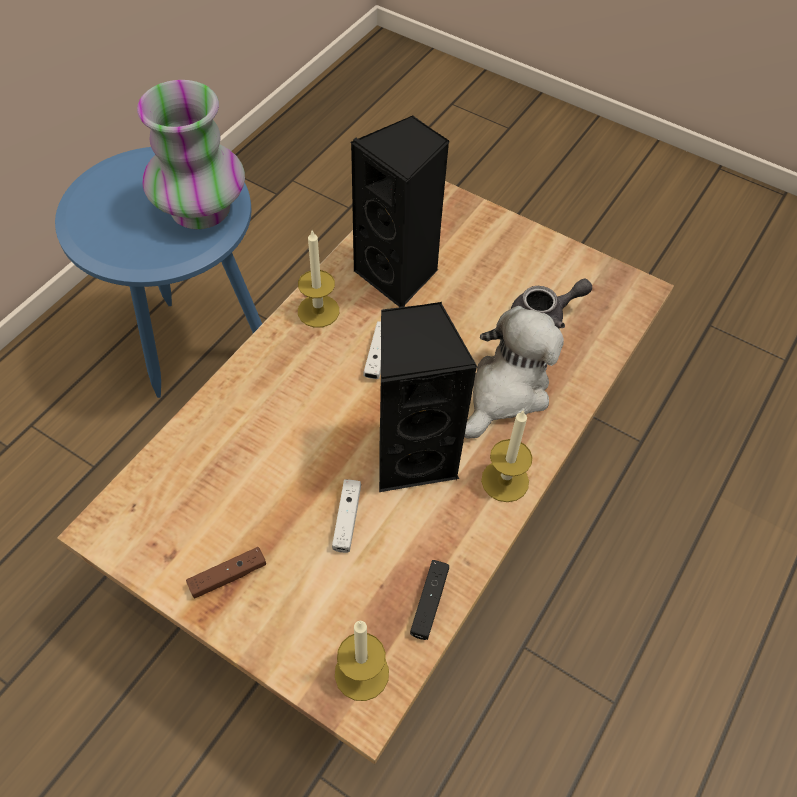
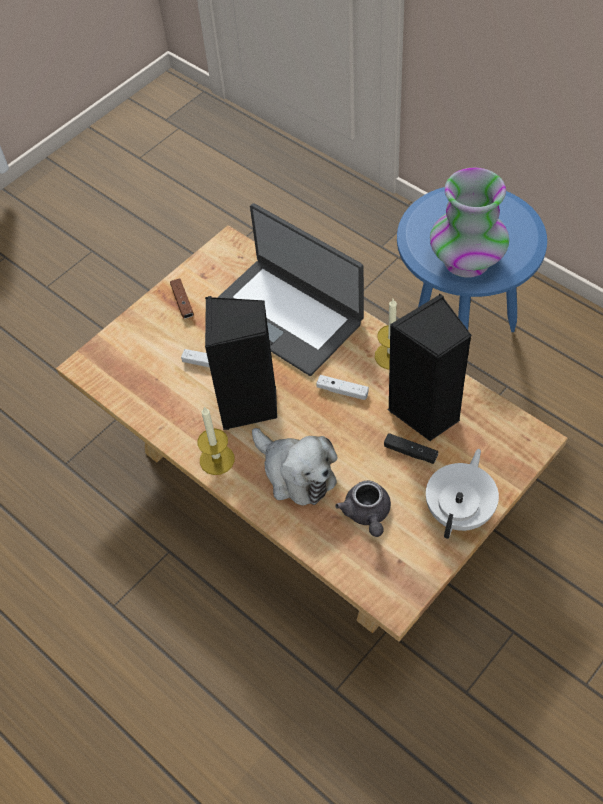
camera: 105 degrees right, 0 degrees up
candle [335,621,389,701] -> none
black game controller [410,560,449,640] -> black game controller moved to [384,433,438,464]
none -> laptop [217,203,364,376]
none -> white teapot [426,449,499,539]

